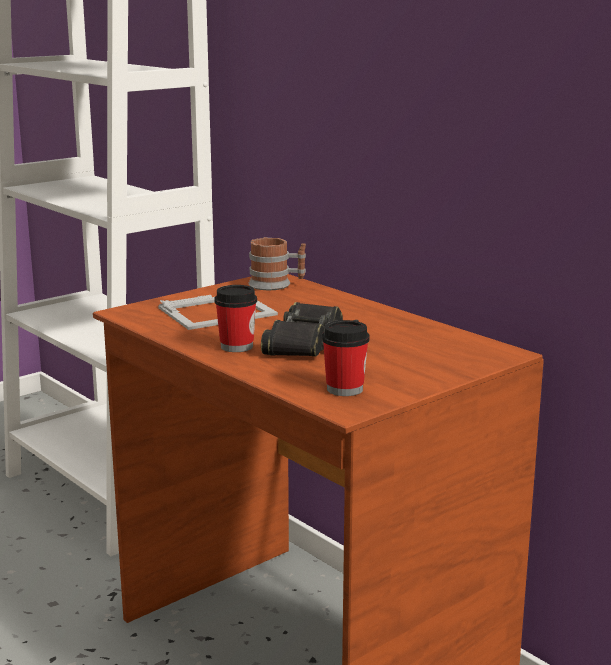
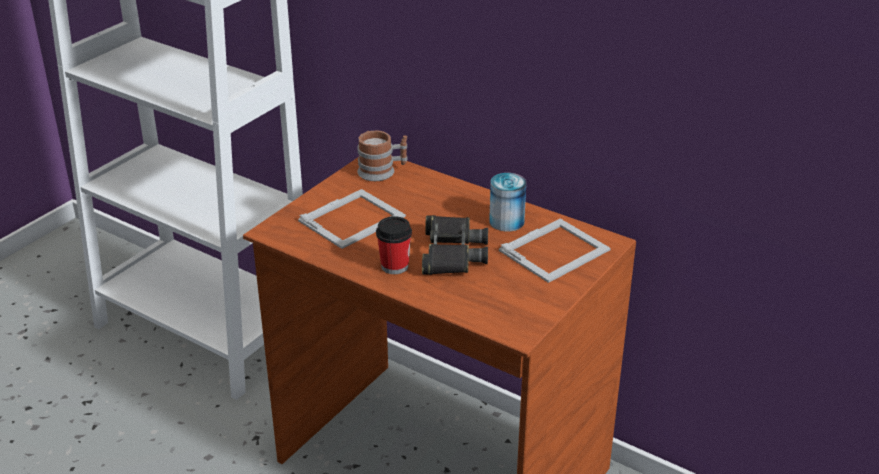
camera: 15 degrees left, 15 degrees up
cup [322,320,370,396] -> none
none -> can [489,173,526,232]
none -> picture frame [499,218,611,283]

